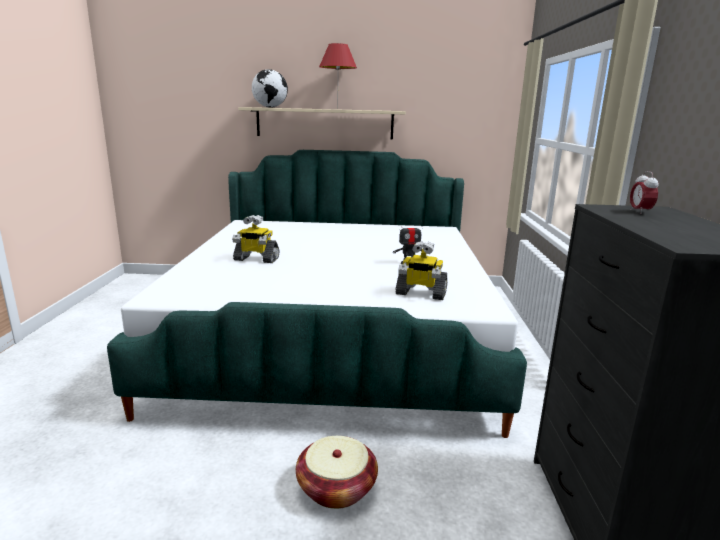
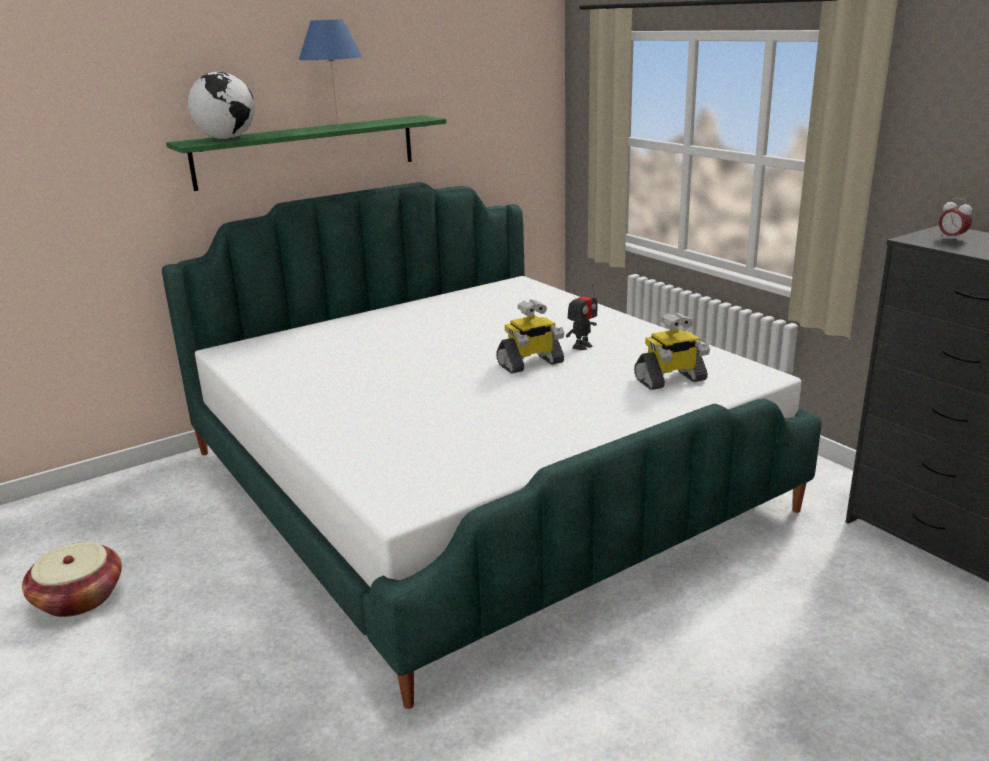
camera: 35 degrees left, 5 degrees up
toy robot [232,215,280,263] -> toy robot moved to [496,299,564,374]
beige shelf [238,107,406,139] -> green shelf [166,115,446,191]
basket [296,436,378,509] -> basket moved to [22,542,122,617]
red table lamp [319,43,357,109] -> blue table lamp [298,19,363,127]

